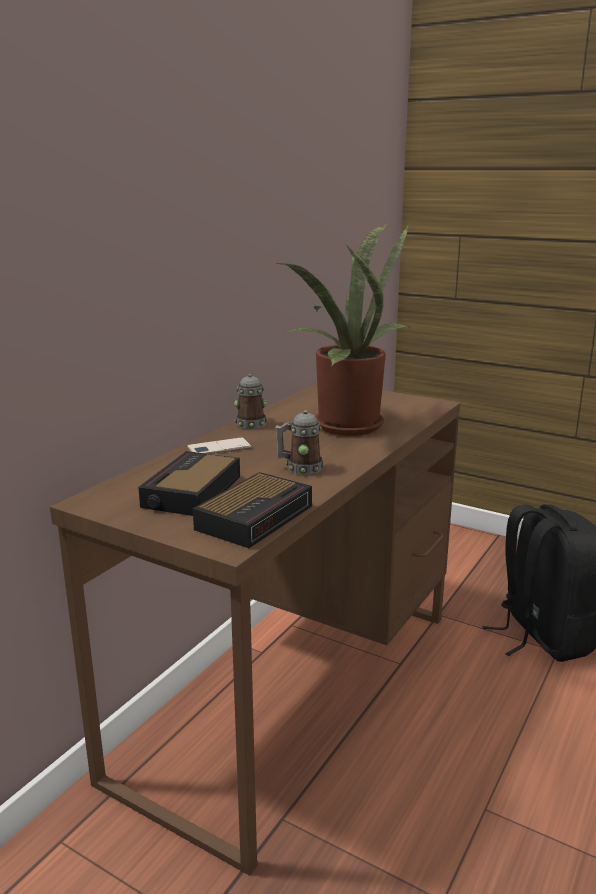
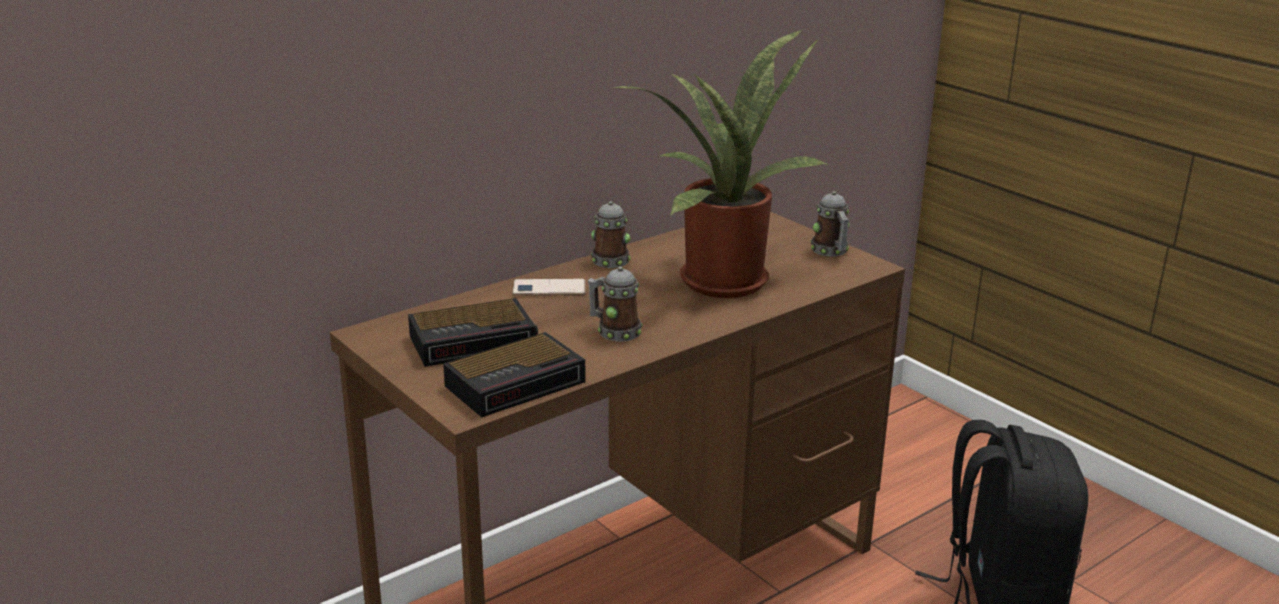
camera: 20 degrees right, 5 degrees up
alarm clock [138,451,240,516] -> alarm clock turned 150 degrees counterclockwise [408,298,538,367]
none -> mug [810,191,850,257]

